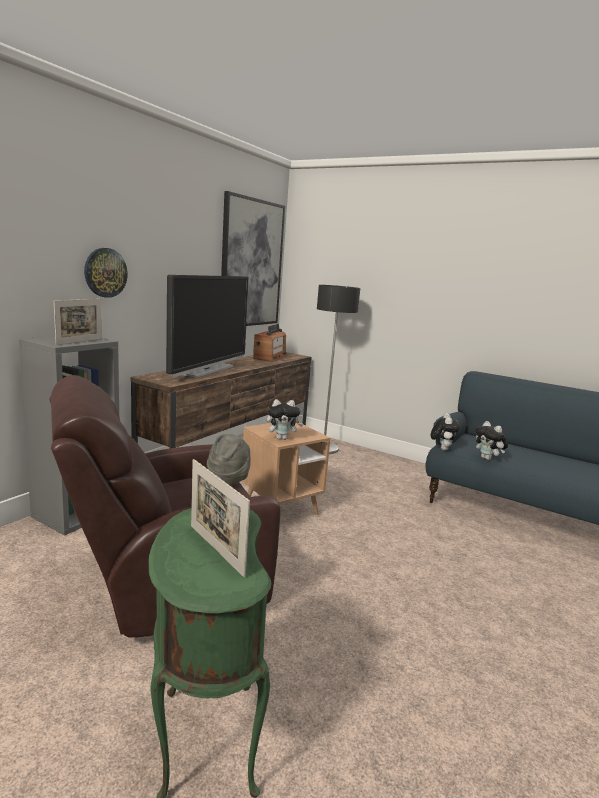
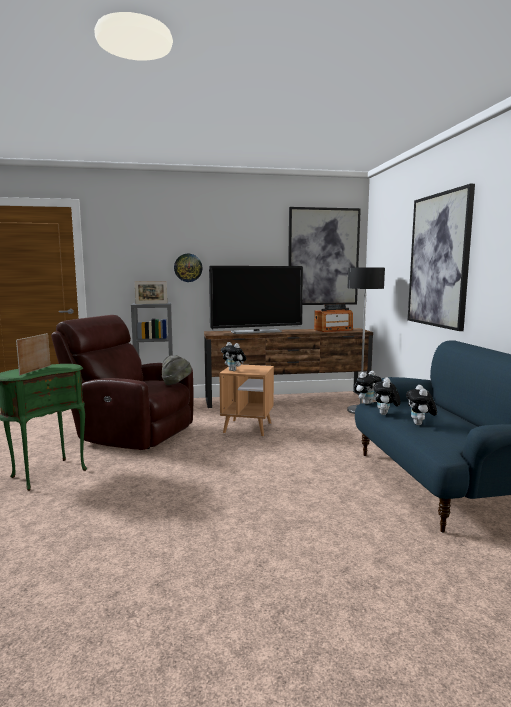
camera: 50 degrees right, 5 degrees down
none -> plush toy [406,385,437,425]
none -> picture [408,184,475,331]

